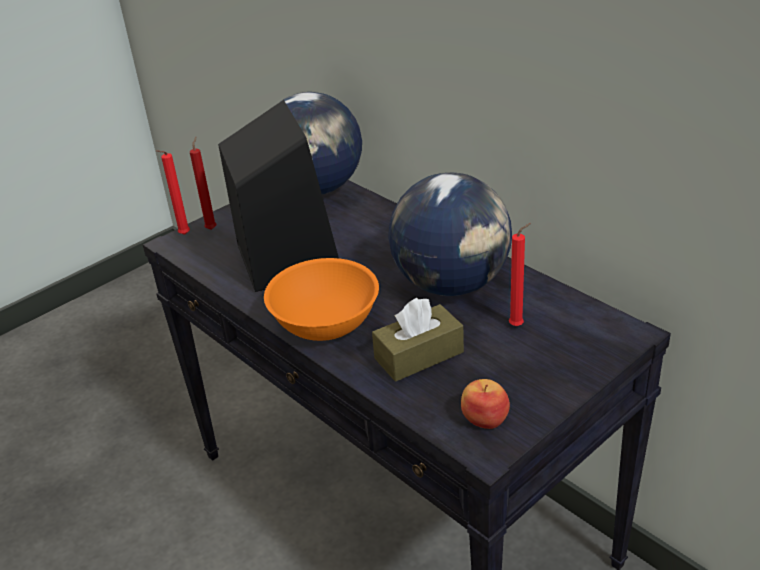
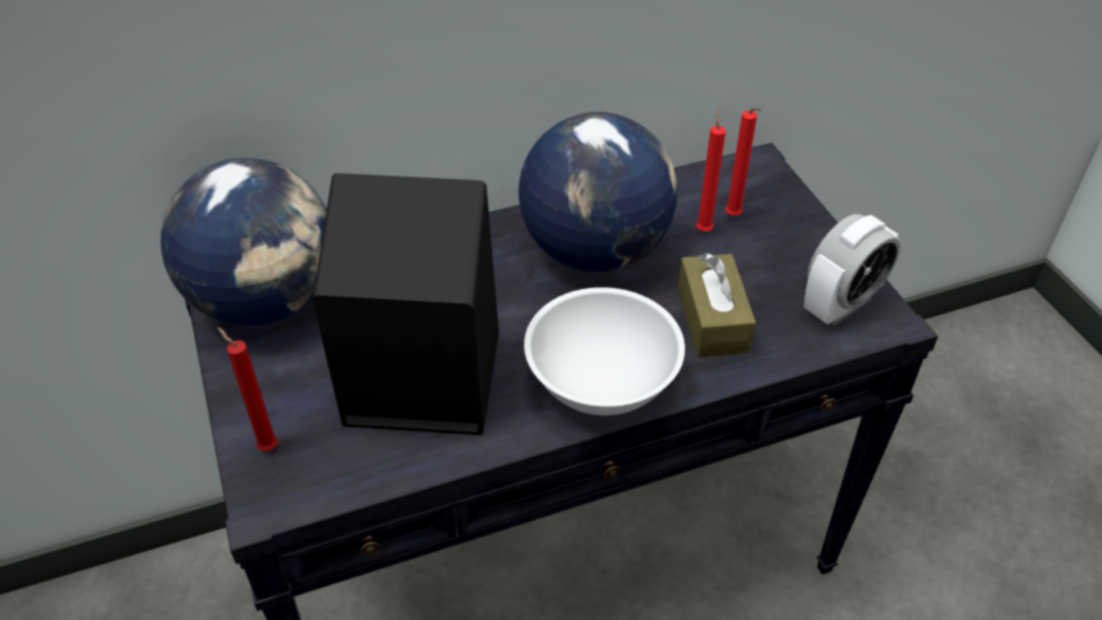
camera: 70 degrees left, 10 degrees up
red candle [157,150,190,235] -> red candle moved to [725,108,762,216]
orange bowl [264,258,379,341] -> white bowl [524,287,685,415]
apple [461,379,510,429] -> alarm clock [804,214,900,326]

